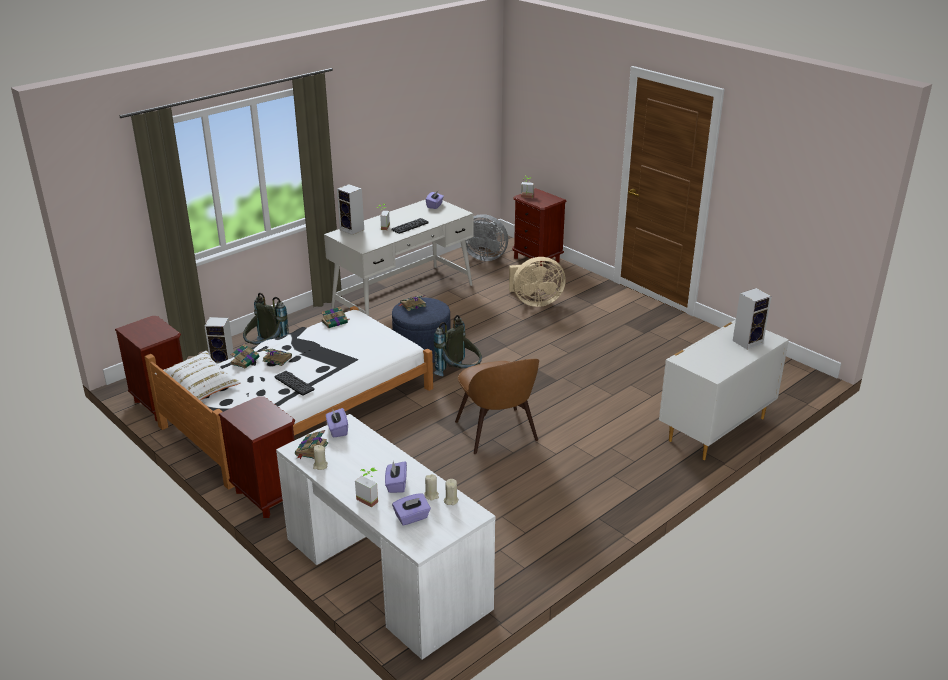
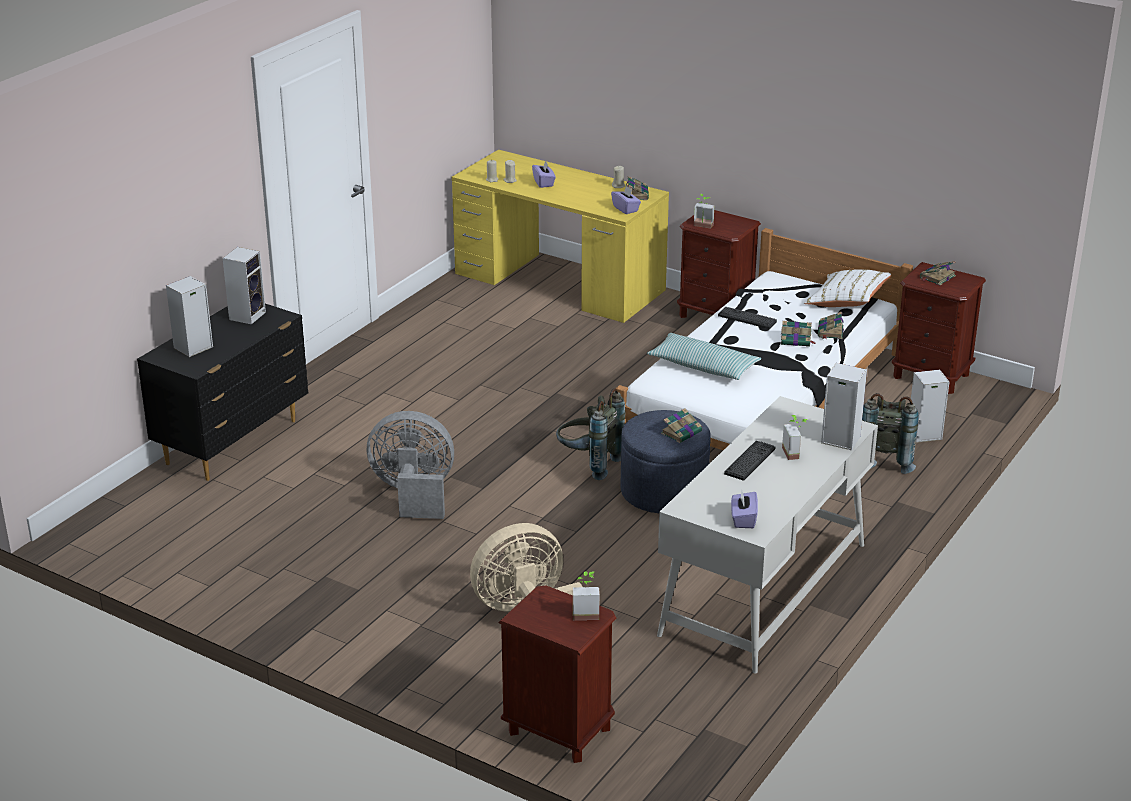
camera: 165 degrees right, 0 degrees up
white desk [276,414,496,660] -> yellow desk [452,150,669,323]
book [321,306,348,328] -> book moved to [920,261,956,285]
potted plant [355,468,378,507] -> potted plant moved to [694,194,714,229]
purple tissue box [392,494,431,526] -> none
brown chair [455,359,539,454] -> none
grey fan [465,214,508,261] -> grey fan moved to [367,411,454,519]
white dresser [659,319,789,460] -> black dresser [137,304,308,481]
none -> speaker [223,247,266,324]
none -> pillow [647,333,761,380]

